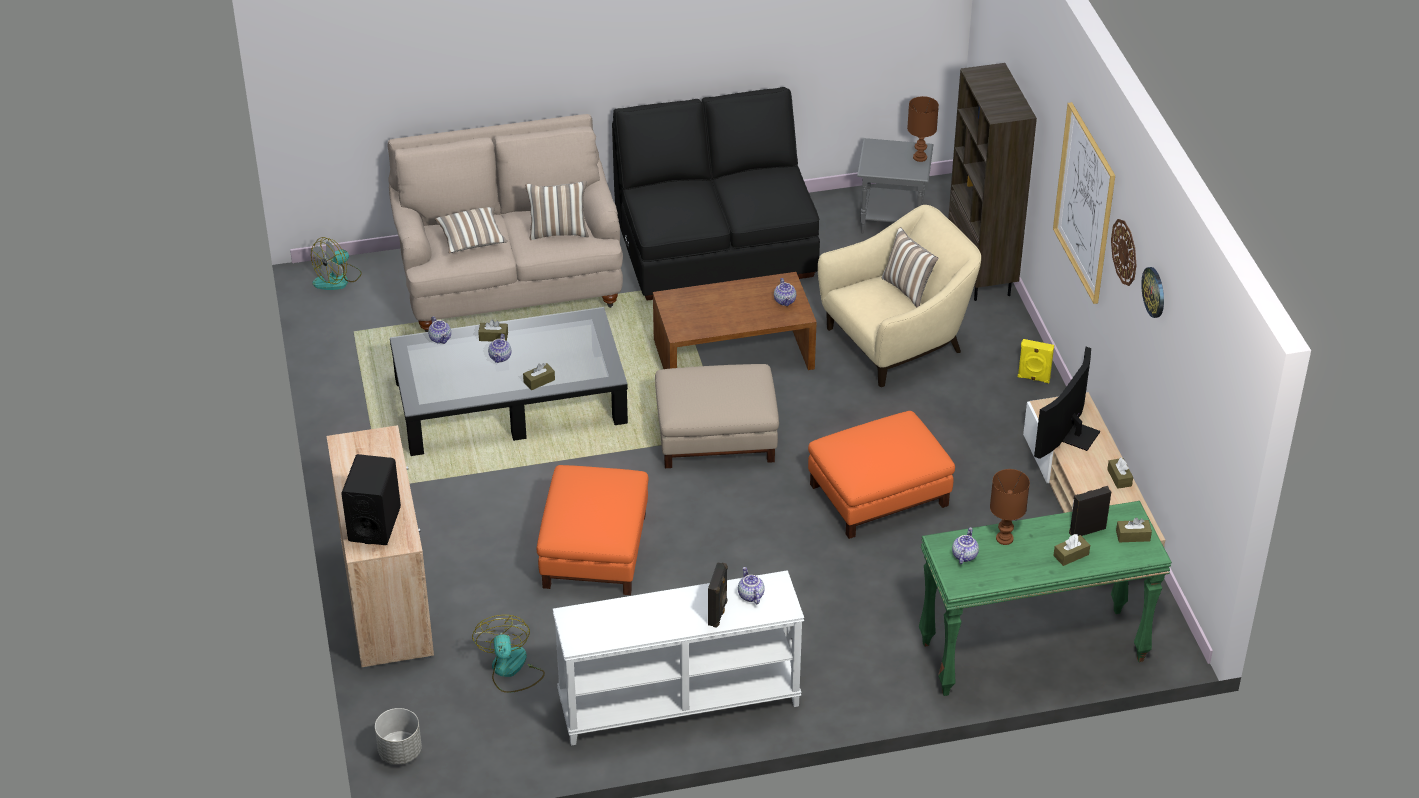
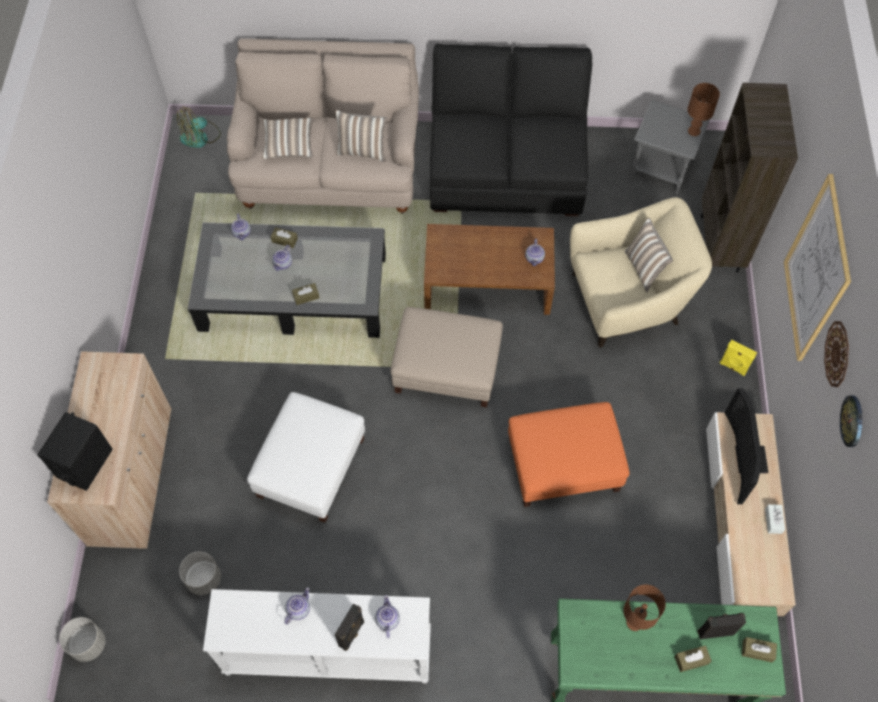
camera: 15 degrees right, 20 degrees up
fan [472,615,545,693] -> grey planter [179,552,221,595]
orange ottoman [536,465,648,595] -> white ottoman [247,392,365,523]
teapot [952,527,979,564] -> teapot moved to [284,588,310,625]
television [1034,346,1100,459] -> television turned 45 degrees counterclockwise [725,388,768,504]
brown tissue box [1107,457,1133,489] -> white tissue box [765,504,785,534]

